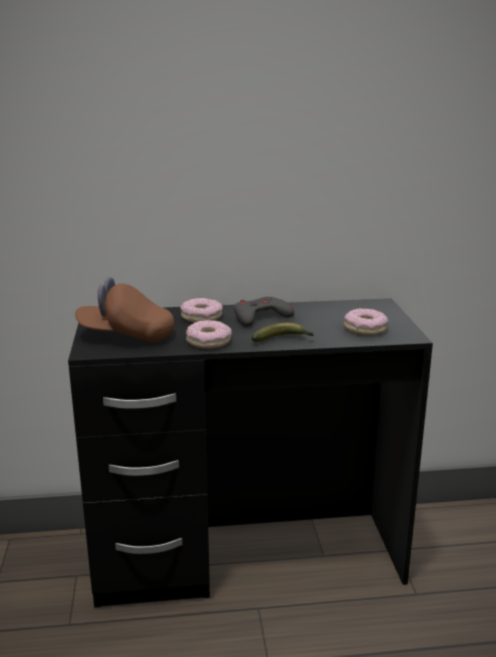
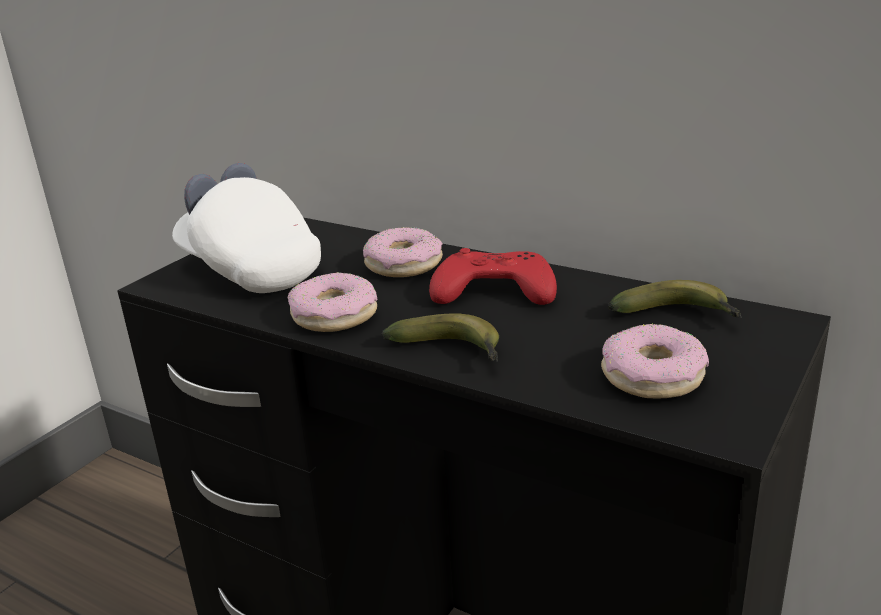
camera: 40 degrees right, 5 degrees up
brown cap [75,277,174,342] -> white cap [172,163,321,293]
grey game controller [234,297,294,327] -> red game controller [429,248,557,305]
none -> banana [608,280,742,318]

